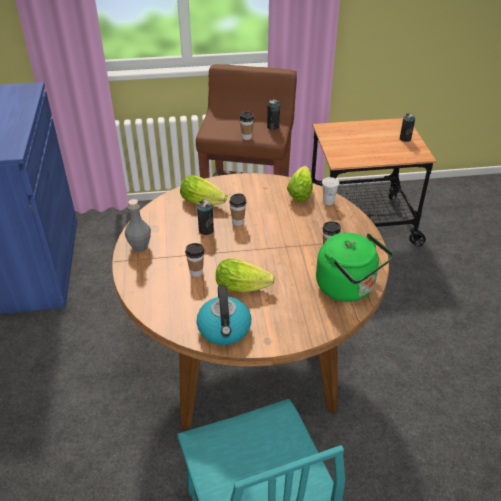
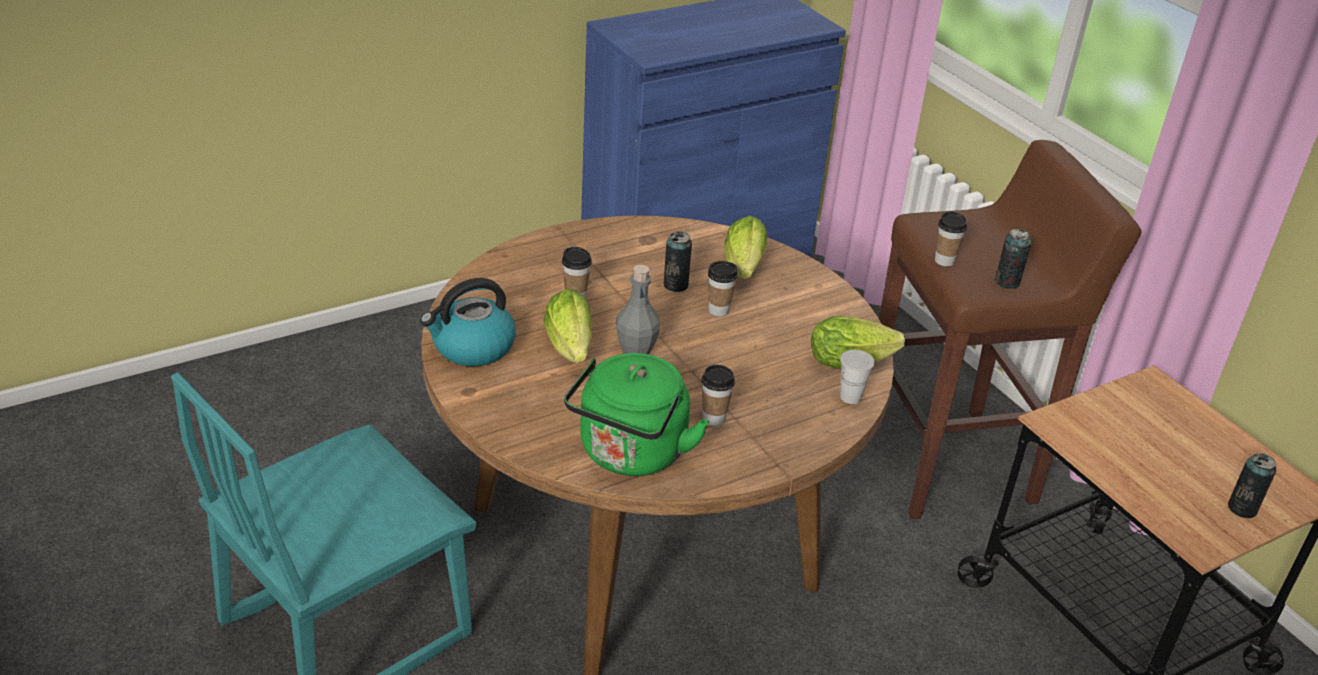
camera: 65 degrees right, 5 degrees down
grey bottle [125,199,151,252] -> grey bottle moved to [616,265,660,354]

